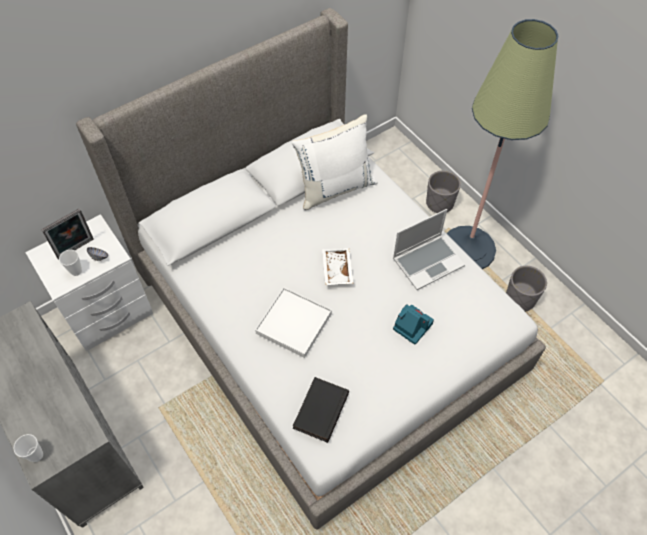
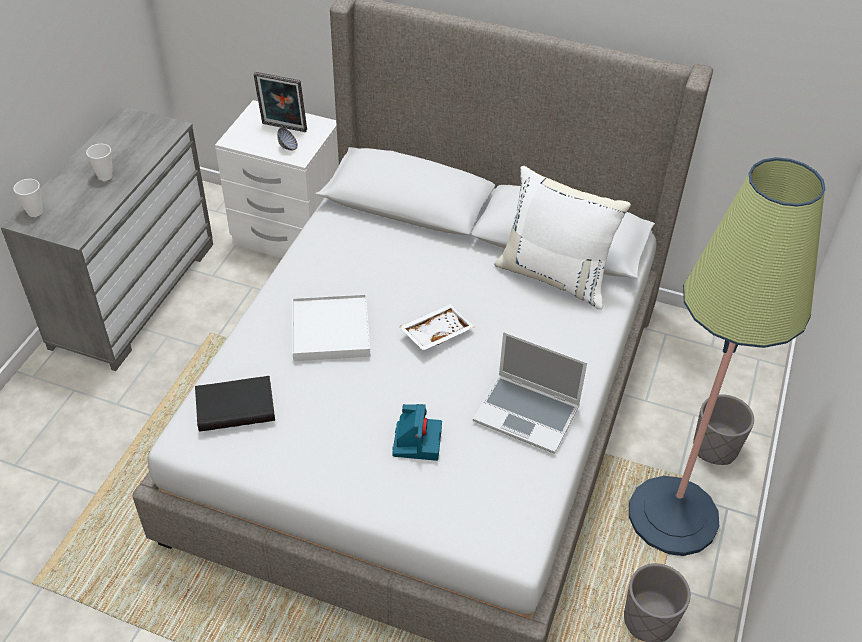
camera: 55 degrees right, 10 degrees down
cup [59,250,82,276] -> cup moved to [86,144,113,181]

